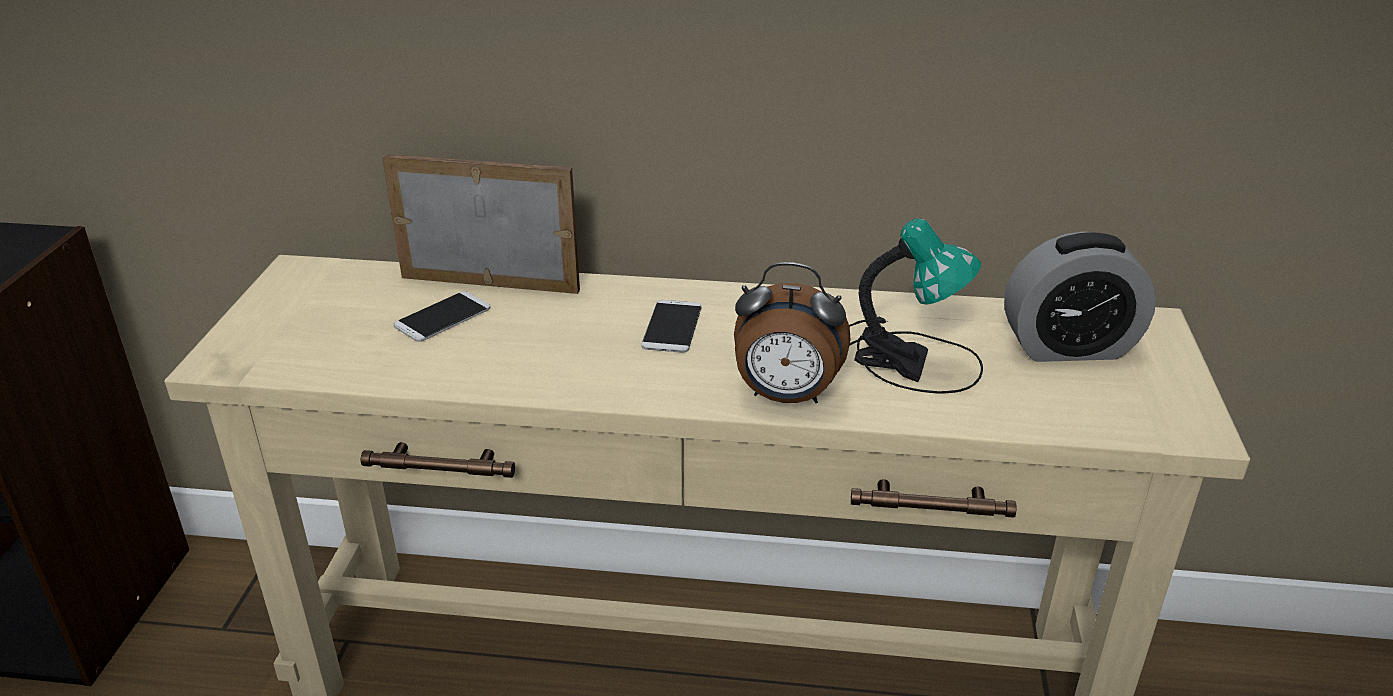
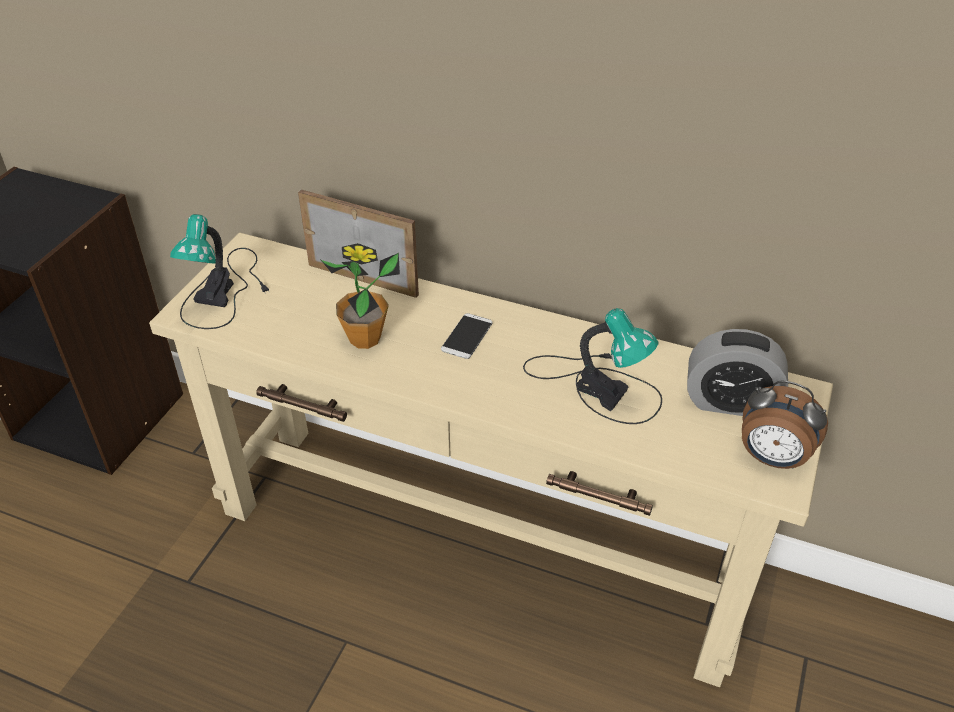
camera: 15 degrees right, 10 degrees up
phone [393,291,490,342] -> none
alarm clock [734,262,851,403] -> alarm clock moved to [742,380,828,469]
none -> table lamp [170,214,270,329]
none -> potted plant [321,243,400,349]

